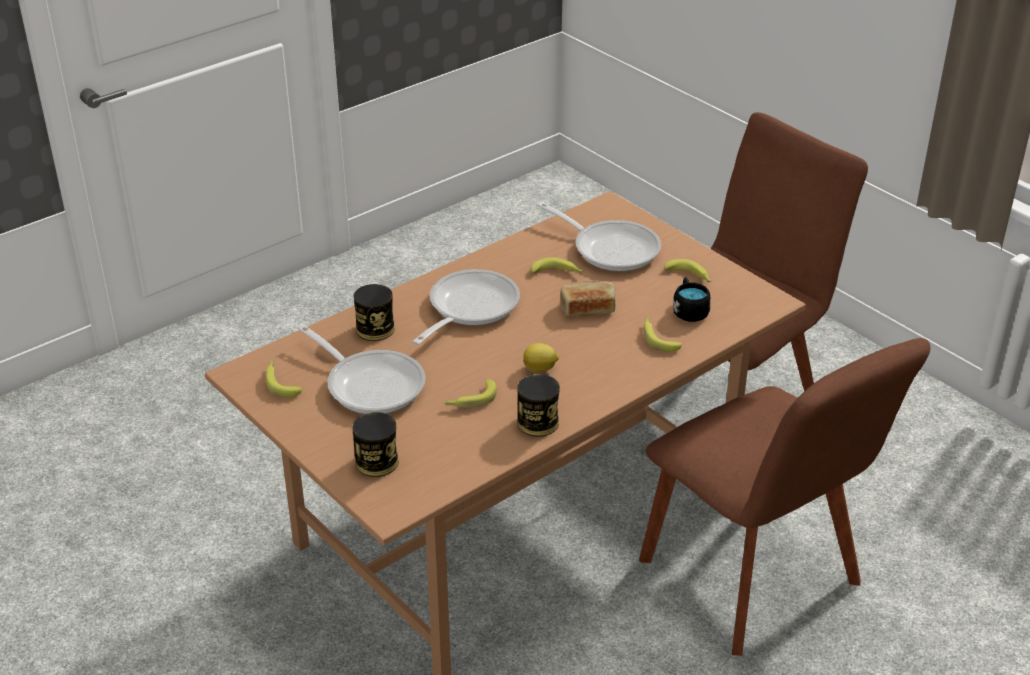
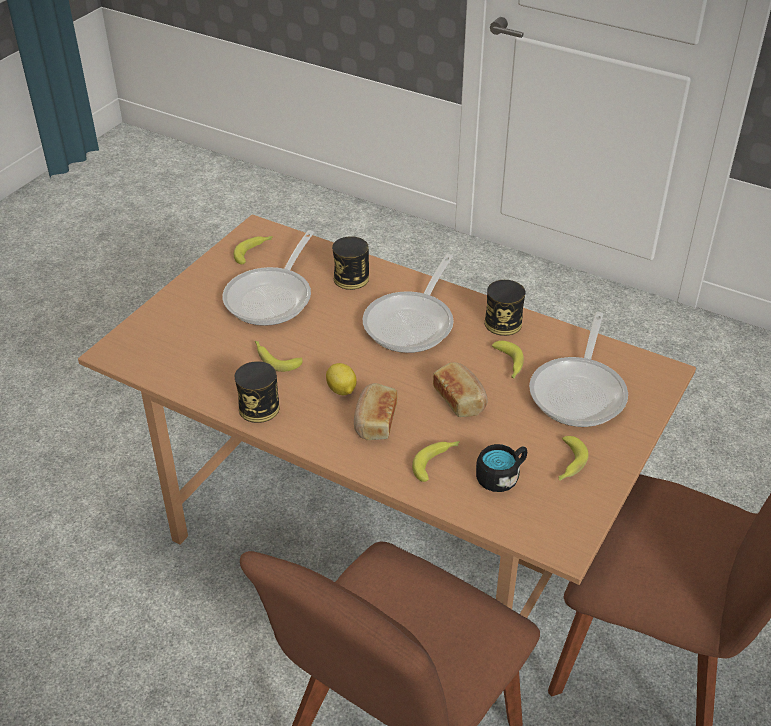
camera: 70 degrees right, 5 degrees up
can [352,412,399,477] -> can moved to [485,280,525,336]
frying pan [412,269,520,345] -> frying pan turned 105 degrees clockwise [363,254,453,353]
none -> bread [354,383,398,440]

